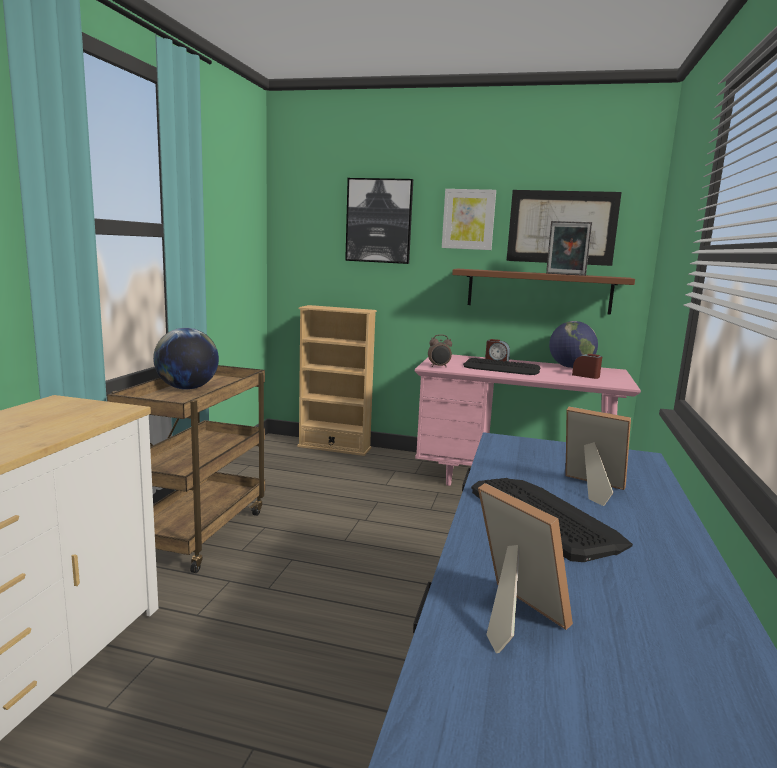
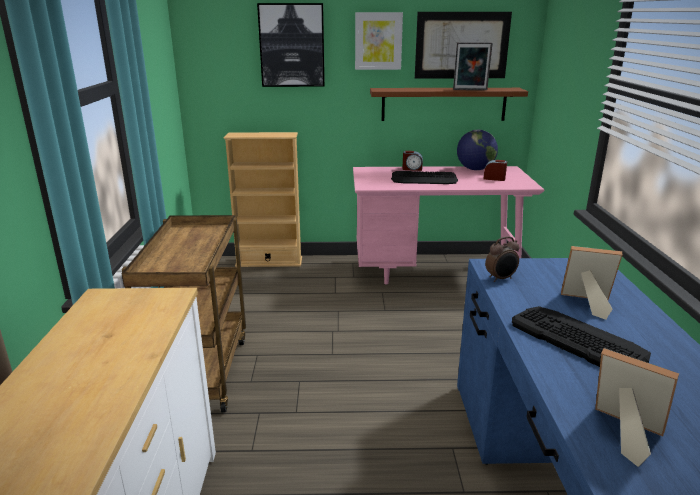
camera: 15 degrees left, 10 degrees up
globe [153,328,219,390] -> none
alarm clock [428,335,452,368] -> alarm clock moved to [485,236,520,282]

